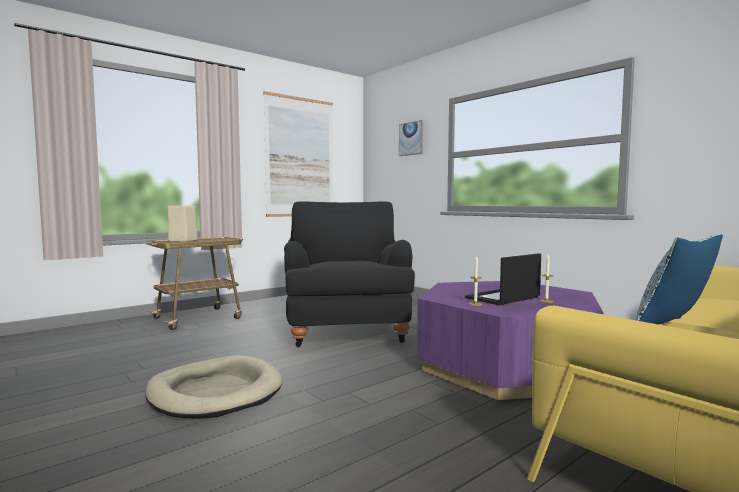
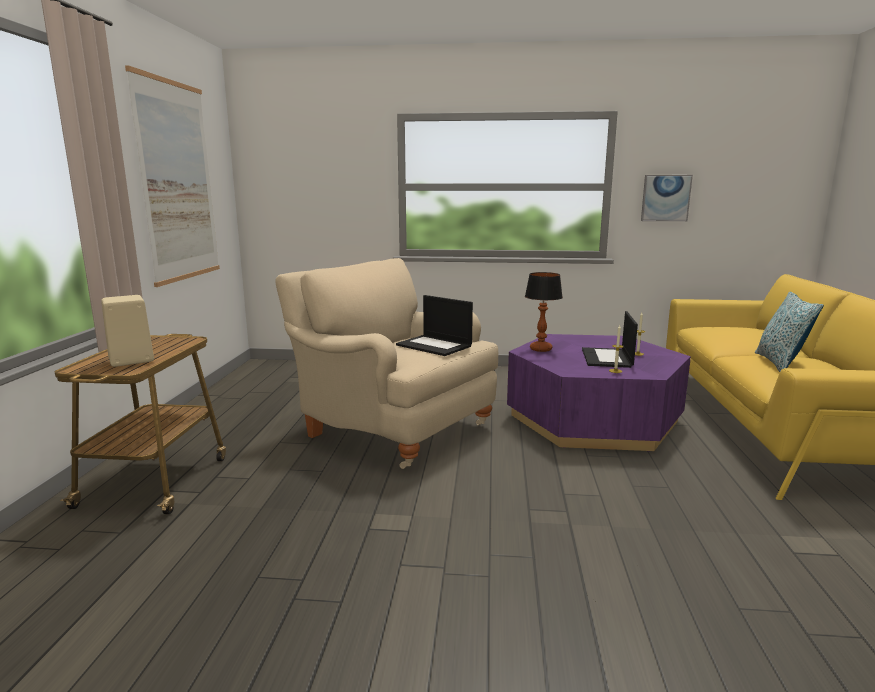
camera: 45 degrees left, 10 degrees up
beige dog bed [145,355,283,419] -> none
black armchair [284,201,415,347] -> beige armchair [275,258,498,469]
picture [399,120,423,156] -> picture moved to [641,175,693,221]
none -> laptop [396,295,473,356]
none -> table lamp [525,272,563,352]

